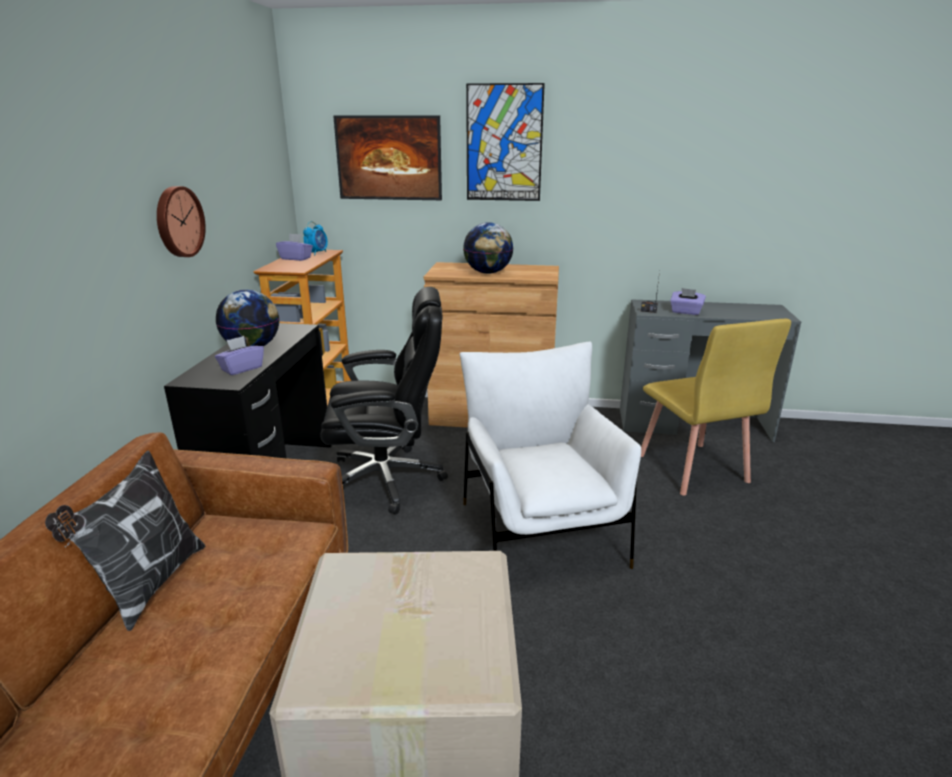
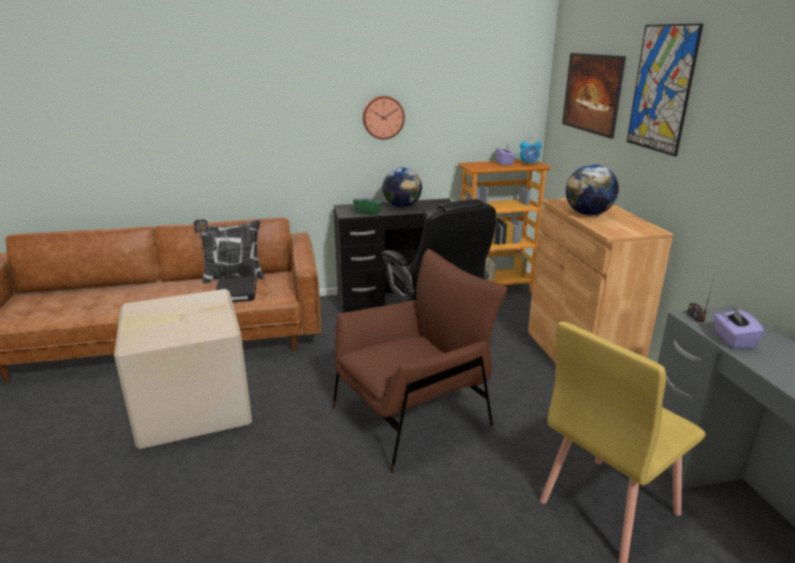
camera: 70 degrees right, 0 degrees up
purple tissue box [215,336,264,375] -> green tissue box [353,191,382,215]
white armchair [459,342,641,569] -> brown armchair [333,249,507,473]
none -> black book [216,276,257,302]

